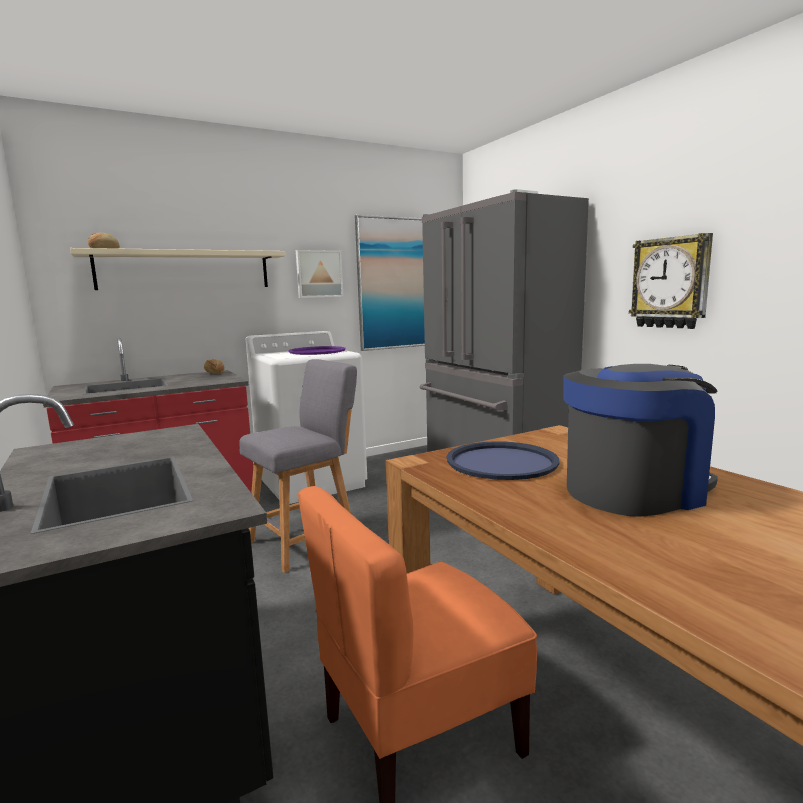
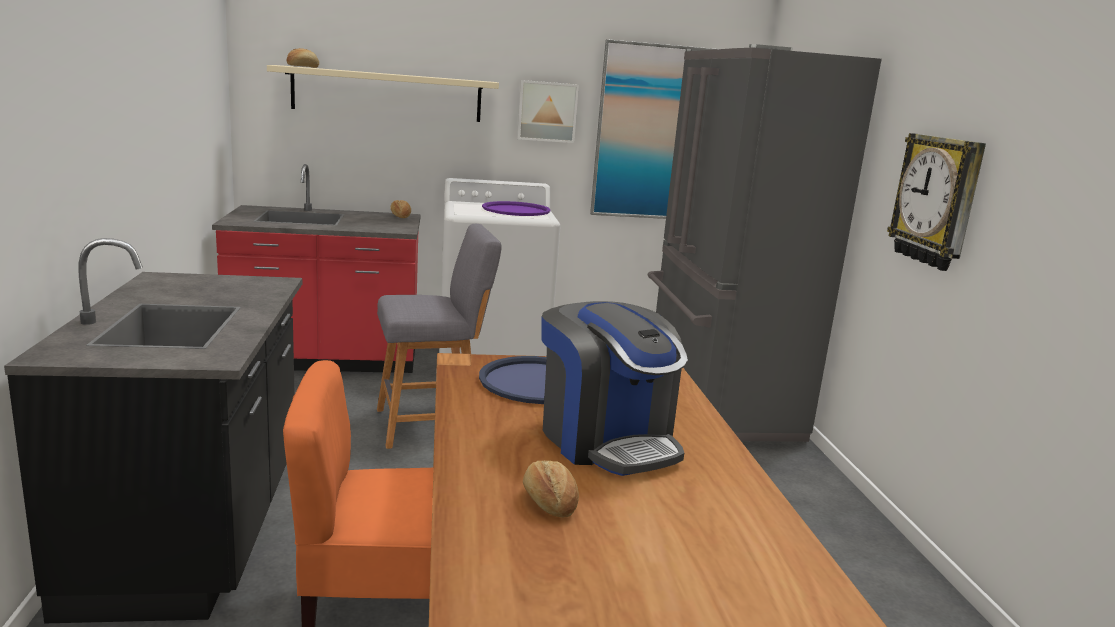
camera: 20 degrees right, 5 degrees up
coffee machine [563,364,718,517] -> coffee machine turned 60 degrees clockwise [542,301,688,476]
none -> bread [523,461,579,517]

